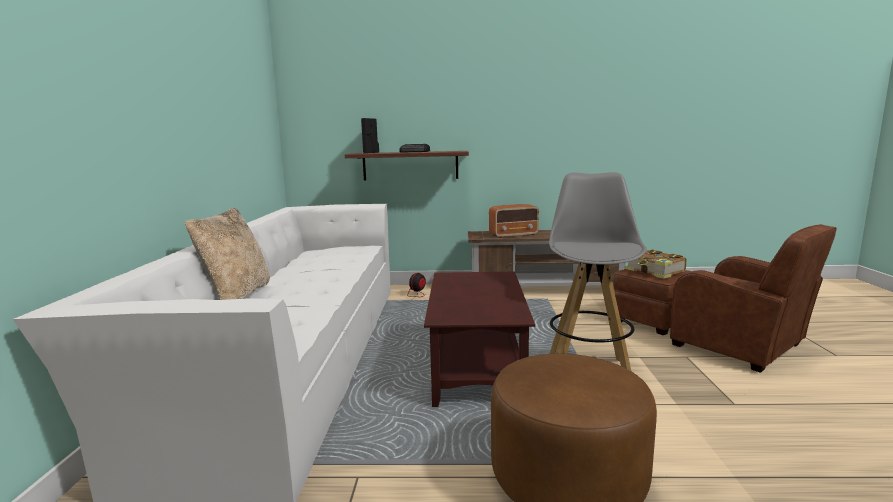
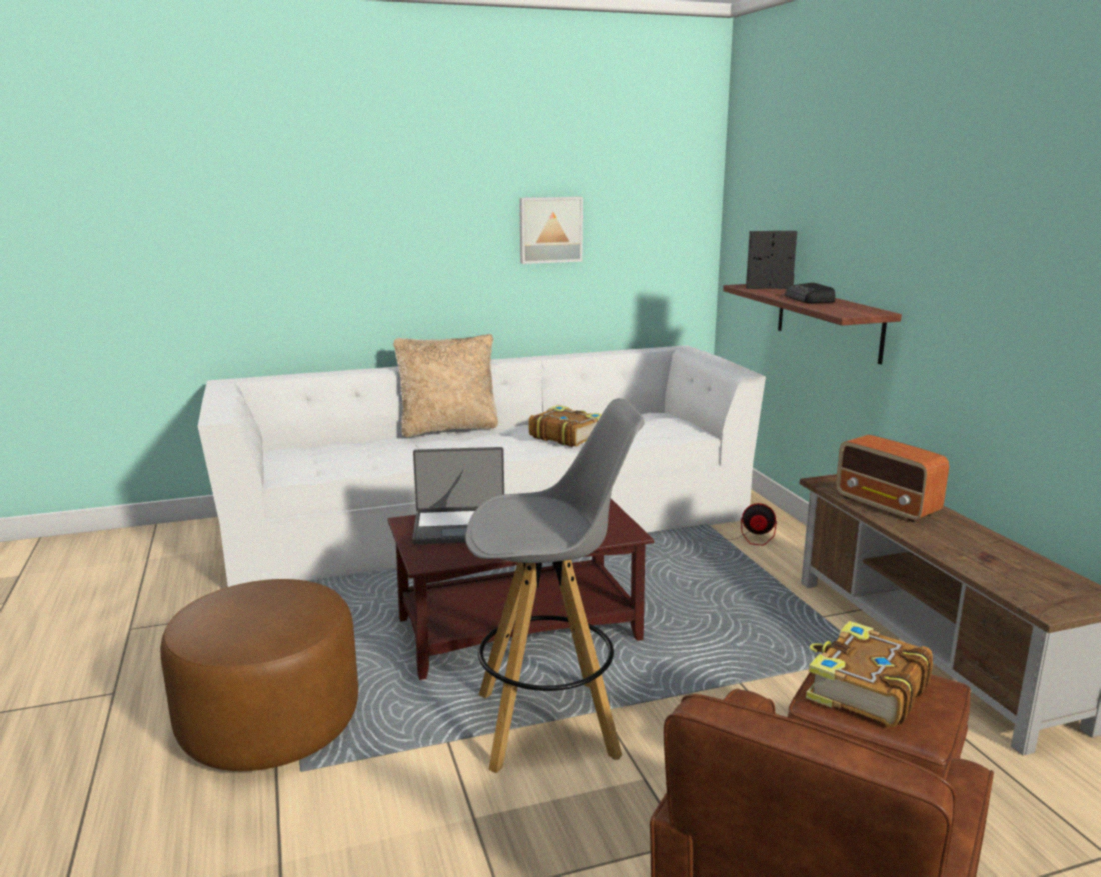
camera: 70 degrees right, 5 degrees up
none -> laptop [412,447,504,544]
none -> picture [519,197,583,264]
none -> book [529,405,602,447]

